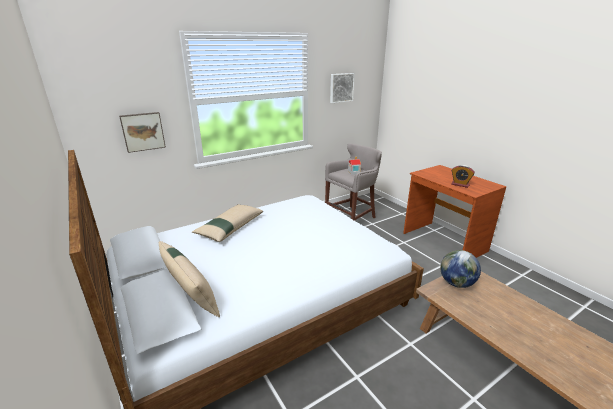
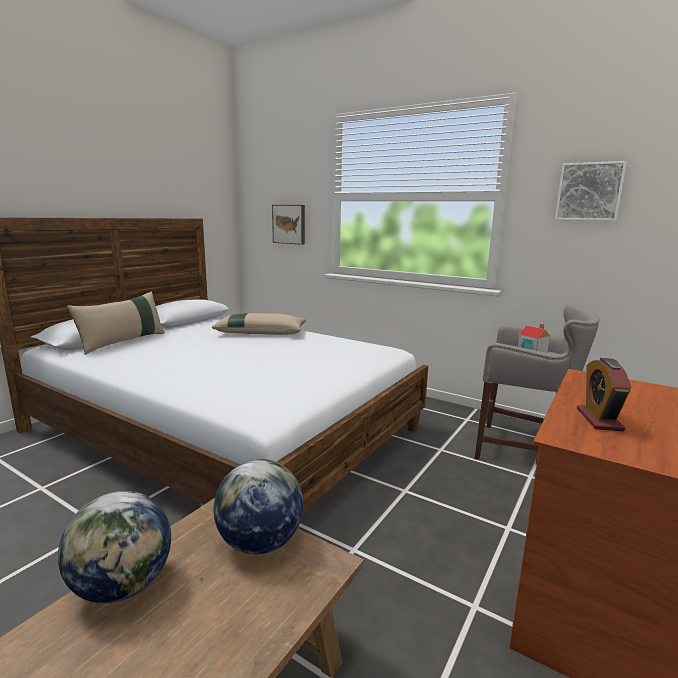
camera: 65 degrees right, 10 degrees down
none -> globe [58,491,171,604]

